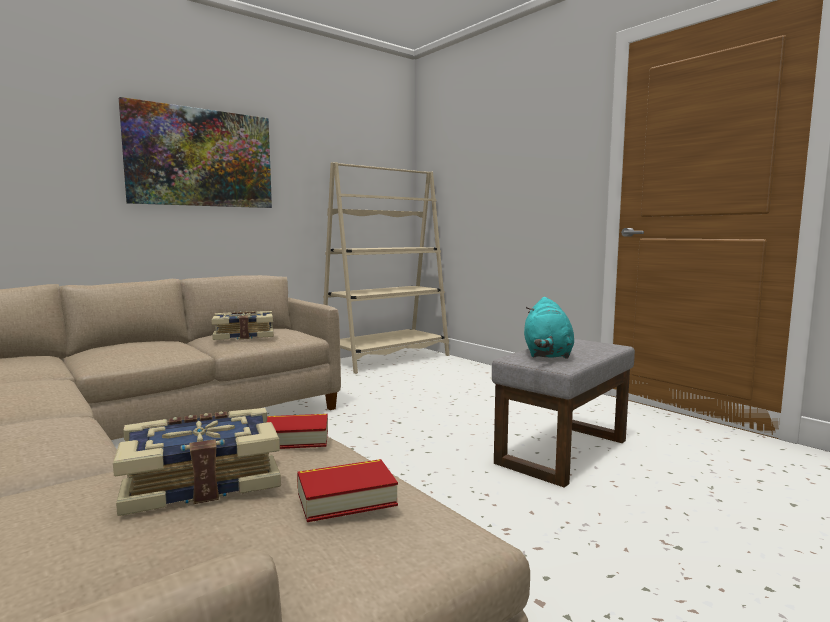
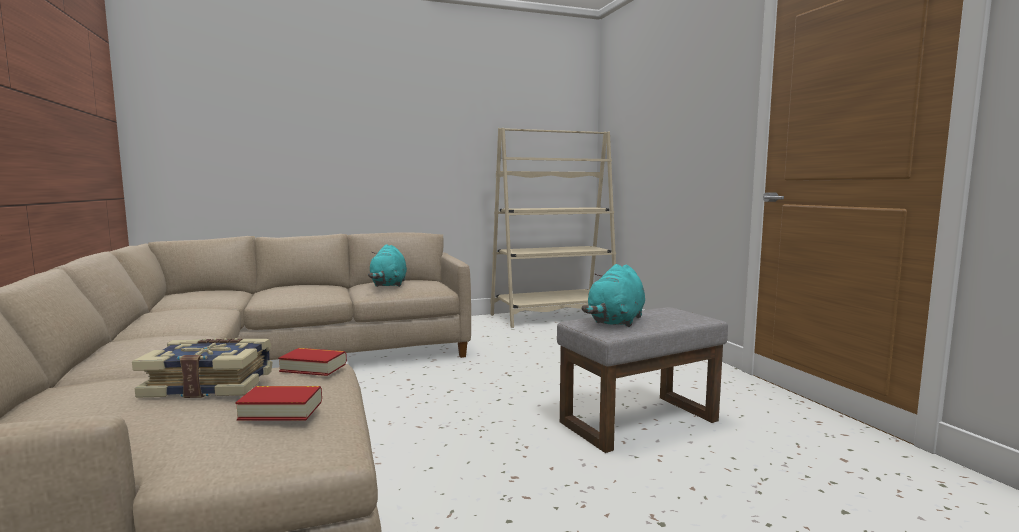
camera: 20 degrees right, 0 degrees up
picture [119,97,272,208] -> none
book [212,311,274,340] -> turquoise plush toy [368,244,407,287]

